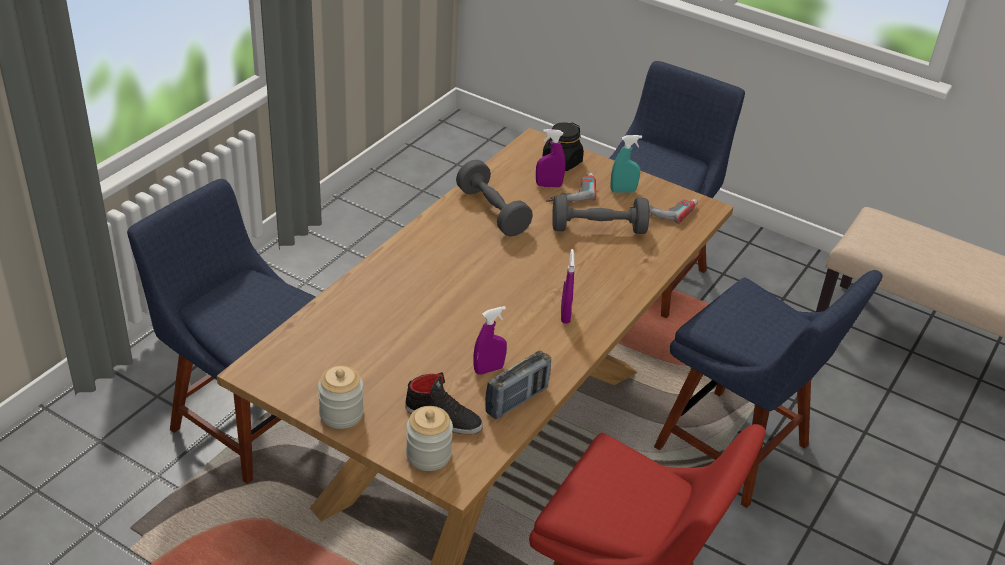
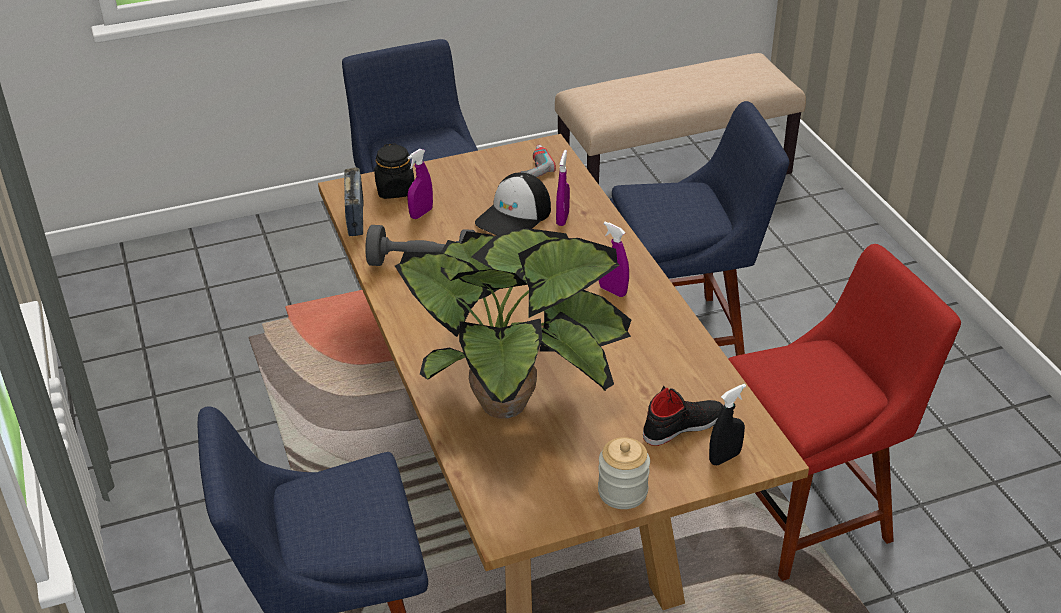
camera: 50 degrees left, 0 degrees up
jar [406,406,453,471] -> black spray bottle [709,384,746,465]
purple spray bottle [473,306,507,375] -> purple spray bottle moved to [556,150,570,226]
radio [485,351,551,419] -> radio moved to [344,167,363,236]
power drill [546,173,596,202] -> none
grey dumbbell [552,195,650,234] -> cap [475,173,551,235]
turquoise spray bottle [611,135,642,193] -> none
none -> potted plant [395,228,631,419]

